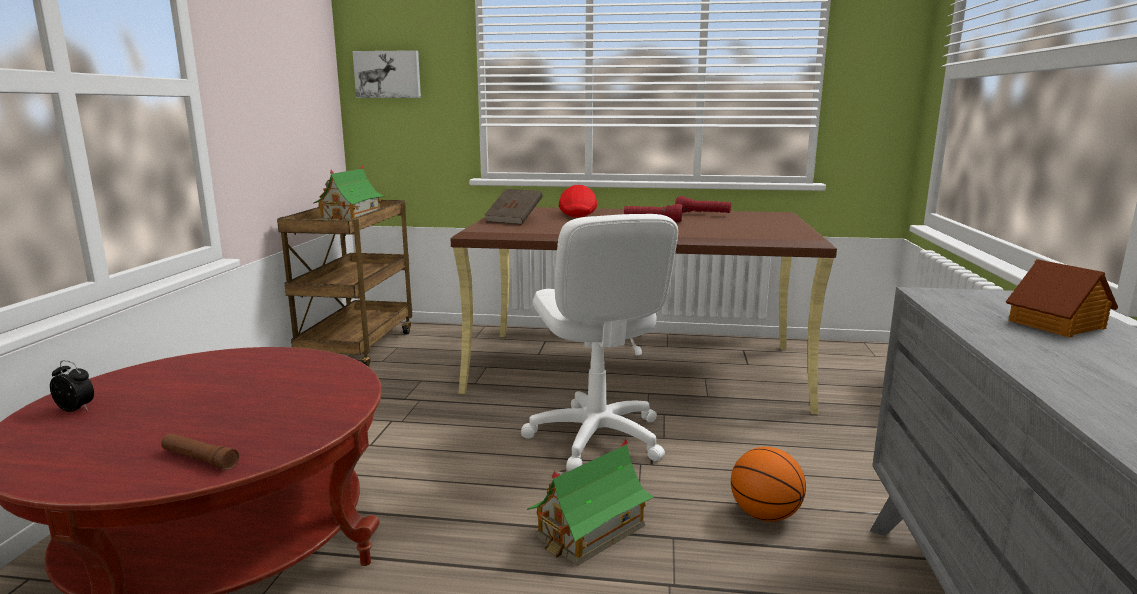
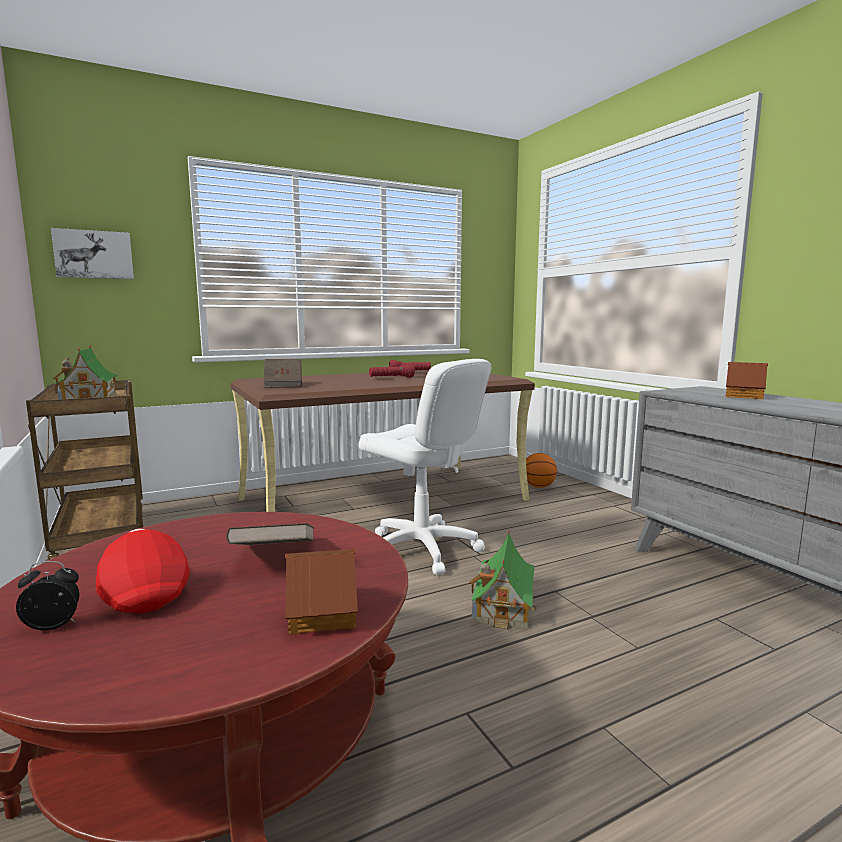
camera: 35 degrees left, 5 degrees down
brown flashlight [161,433,239,470] -> toy house [285,549,358,634]
red cap [559,185,597,217] -> red cap moved to [96,529,190,614]
basketball [731,447,806,522] -> basketball moved to [526,453,557,488]
none -> brown book [226,523,314,545]

